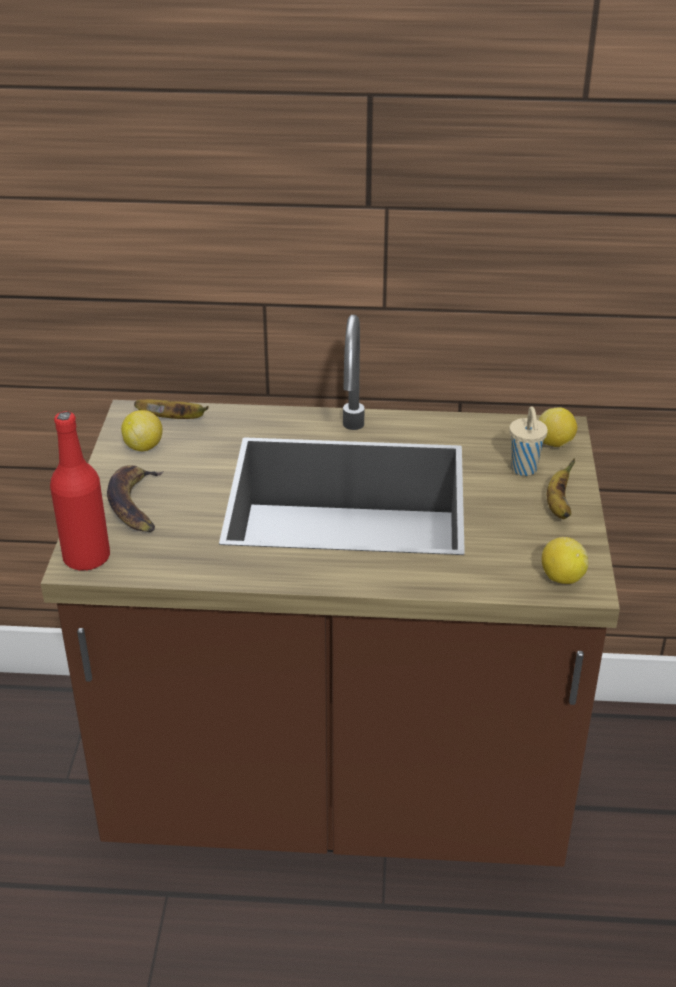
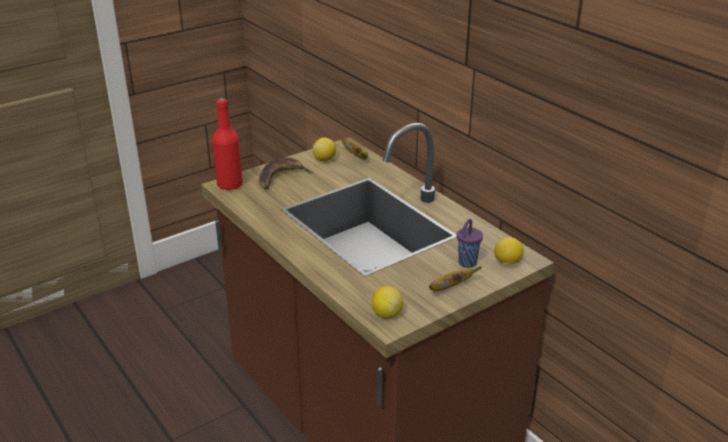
camera: 50 degrees right, 5 degrees down
beige cup [509,406,548,476] -> purple cup [457,219,483,268]

